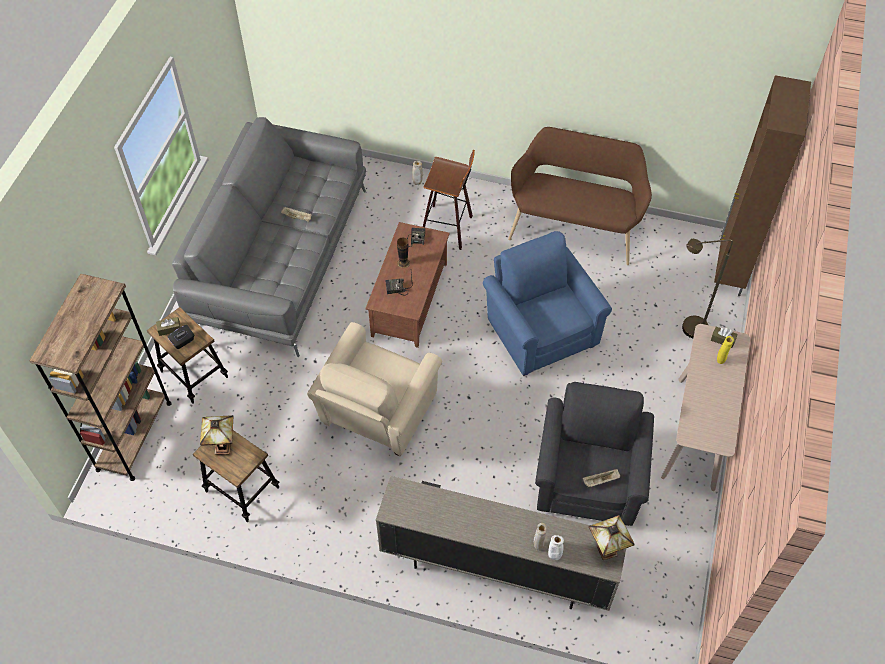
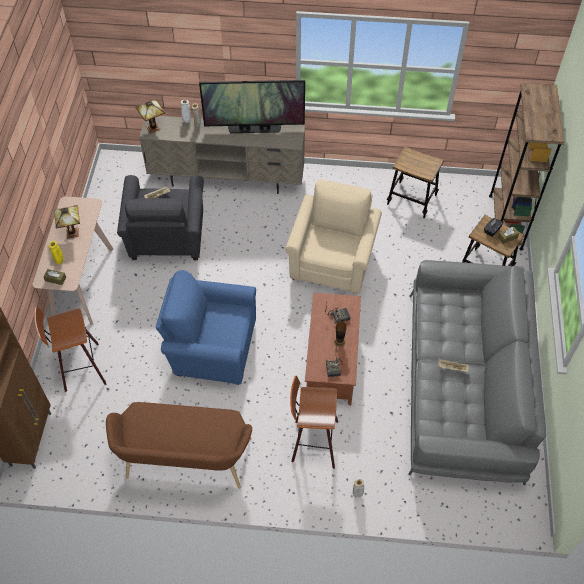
camera: 170 degrees right, 0 degrees up
table lamp [200,415,234,455] -> table lamp moved to [54,205,80,239]
blue armchair [483,231,612,376] -> blue armchair turned 135 degrees clockwise [156,270,256,385]
brown floor lamp [682,239,733,338] -> stool [35,307,106,392]
none -> television [199,80,305,133]

